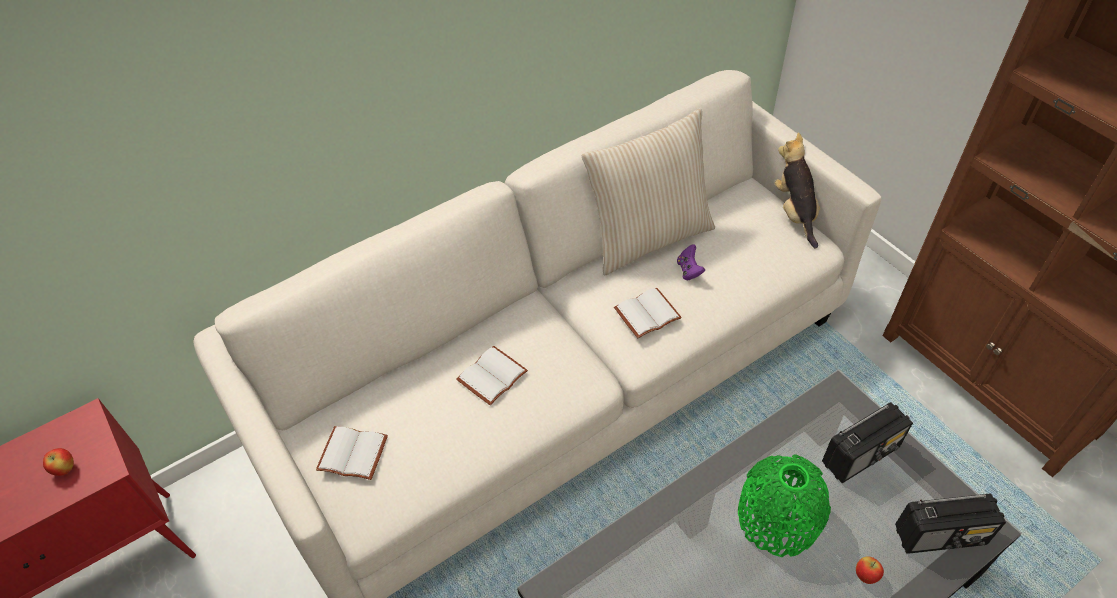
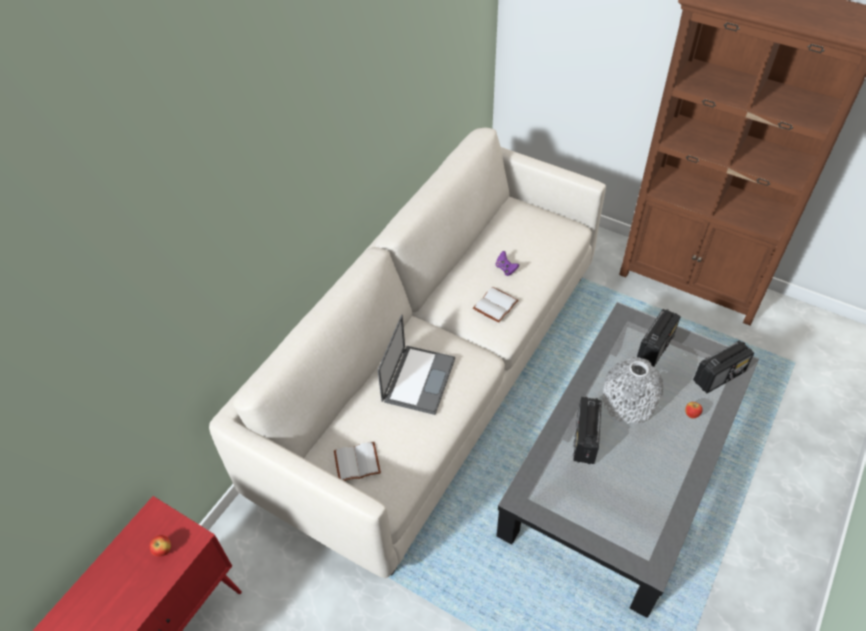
camera: 25 degrees left, 0 degrees up
white book [456,346,528,405] -> laptop [378,315,455,415]
beige pillow [582,108,715,275] -> none
green vase [738,454,831,557] -> grey vase [602,357,663,424]
plush toy [775,132,820,249] -> none
none -> radio [573,397,602,464]

